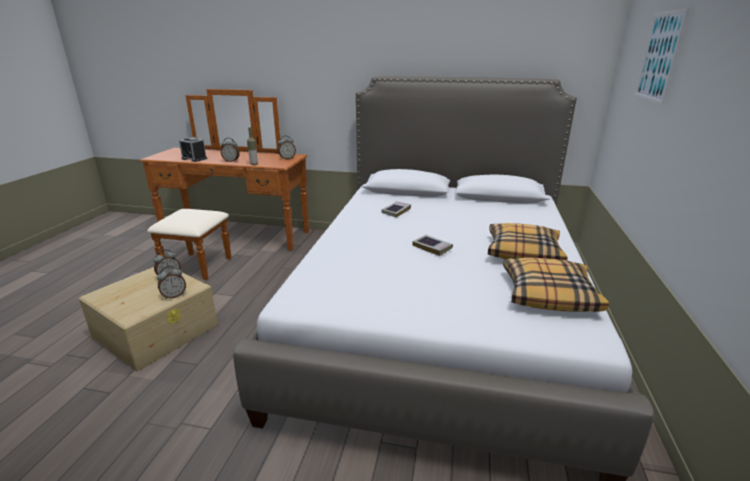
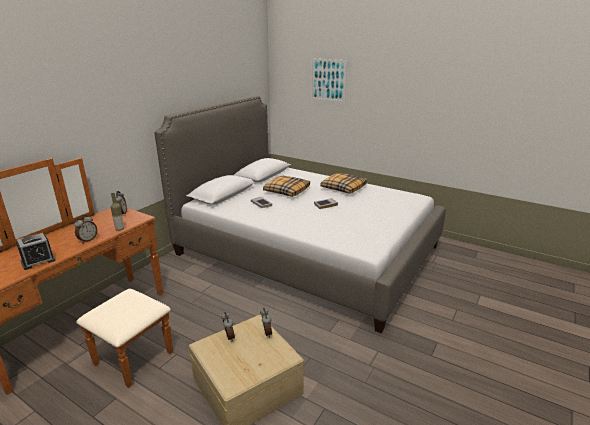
camera: 70 degrees left, 0 degrees up
pillow [503,258,609,312] -> pillow moved to [263,176,310,197]

